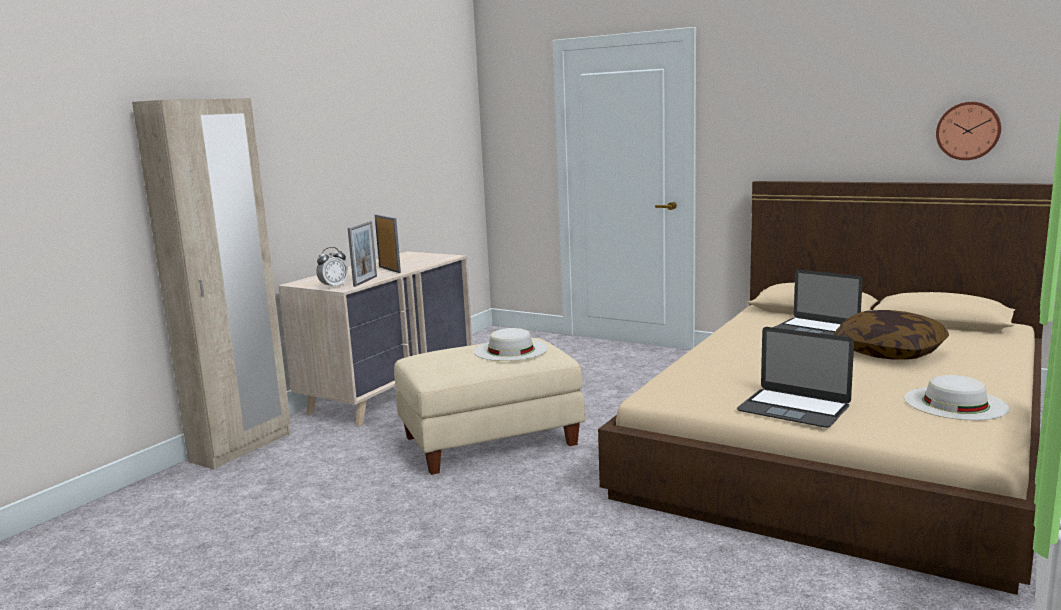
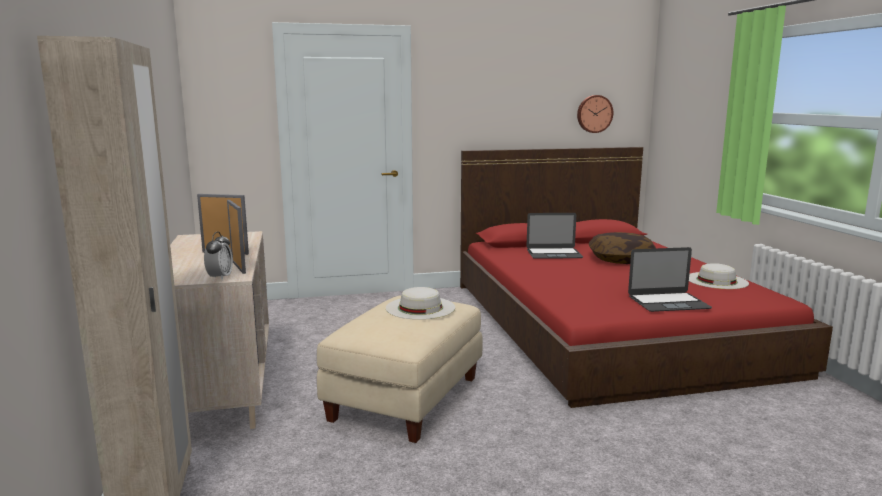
camera: 45 degrees left, 0 degrees up
beige bed [598,181,1053,595] -> red bed [460,147,833,408]

